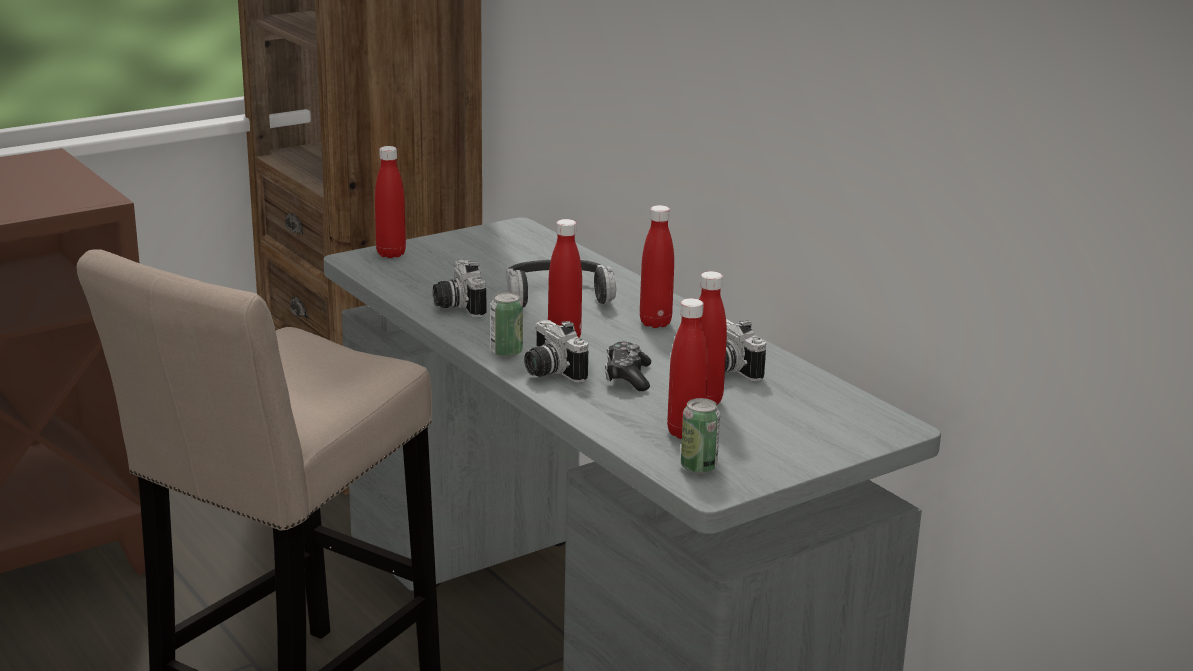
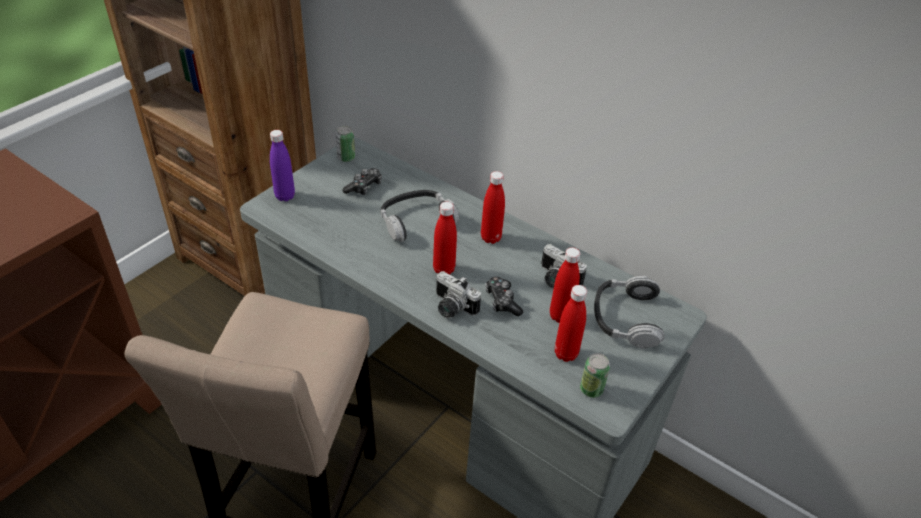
camera: 20 degrees left, 20 degrees up
red bottle [375,146,406,258] -> purple bottle [270,130,295,201]
camera [433,259,486,317] -> none
can [491,292,523,357] -> can moved to [336,126,355,162]
none -> game controller [342,168,382,195]
none -> headphones [594,276,664,349]

